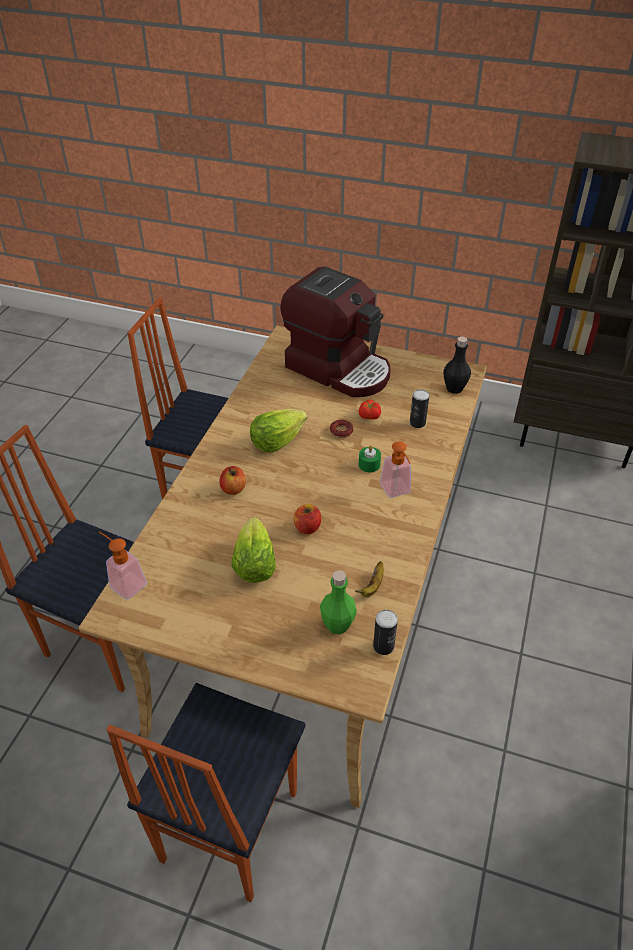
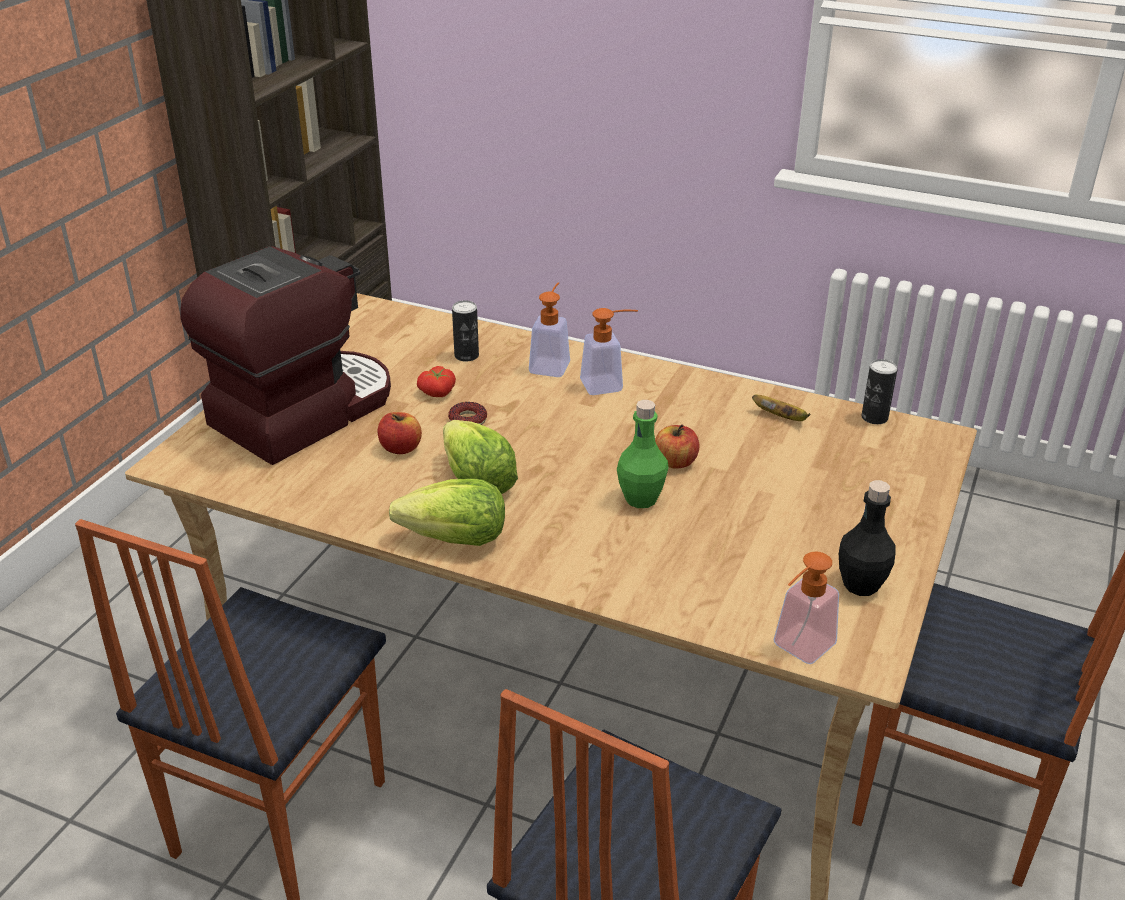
camera: 85 degrees left, 10 degrees down
apple [219,466,246,495] -> apple moved to [378,412,422,454]
lettuce [231,517,276,583] -> lettuce moved to [389,479,505,546]
green bottle [320,570,357,634] -> green bottle moved to [617,400,669,508]
green candle [359,445,381,472] -> none
black bottle [443,336,471,394] -> black bottle moved to [839,480,896,596]
none -> soap dispenser [529,282,570,377]

